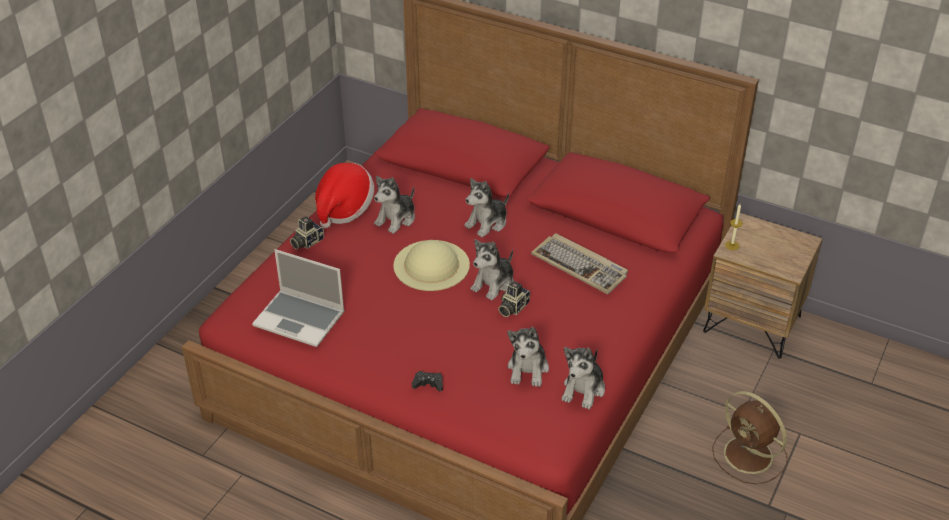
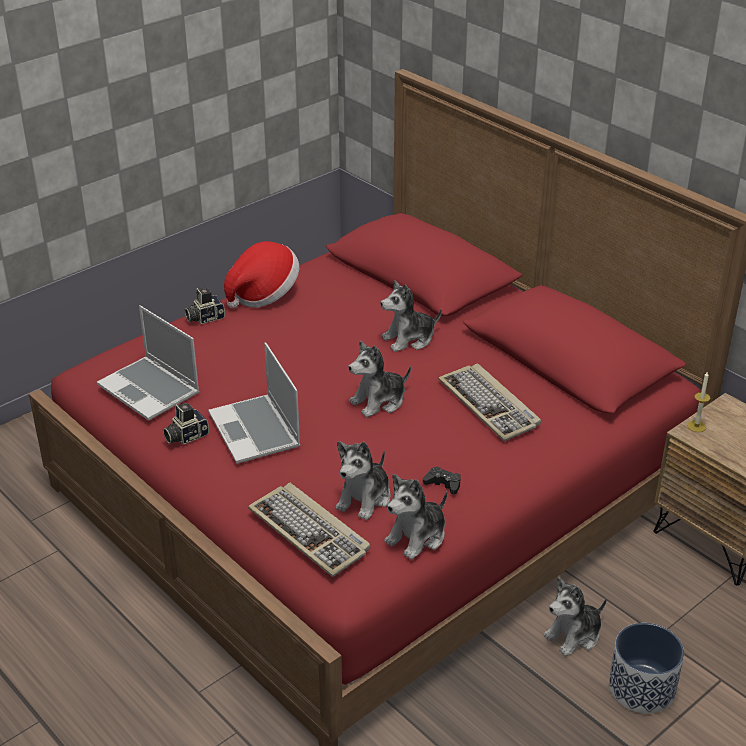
camera: 20 degrees right, 5 degrees down
plush toy [374,176,415,234] -> plush toy moved to [544,577,607,656]
beige hat [393,240,470,291] -> none
black game controller [412,371,443,391] -> black game controller moved to [423,466,461,494]
camera [498,281,530,317] -> camera moved to [163,402,209,445]
brown fan [712,391,788,484] -> planter [609,623,684,714]
none -> laptop [208,342,301,464]
none -> keyboard [248,483,370,577]

